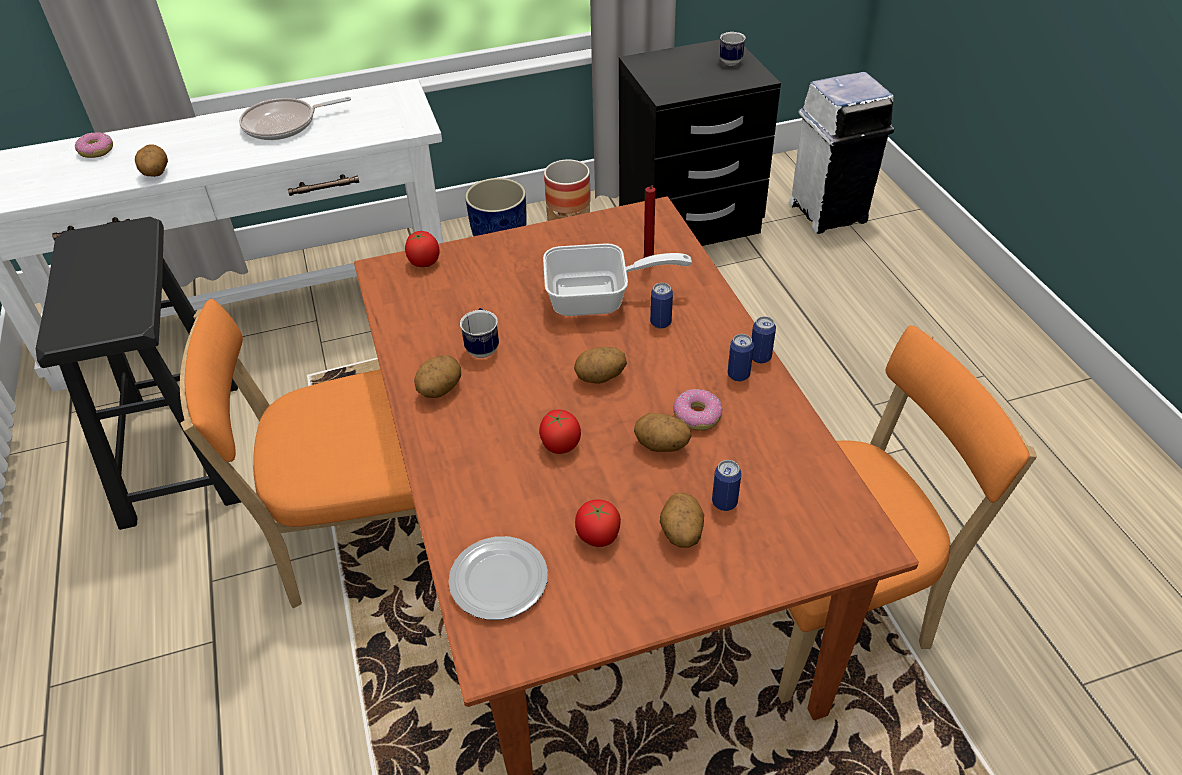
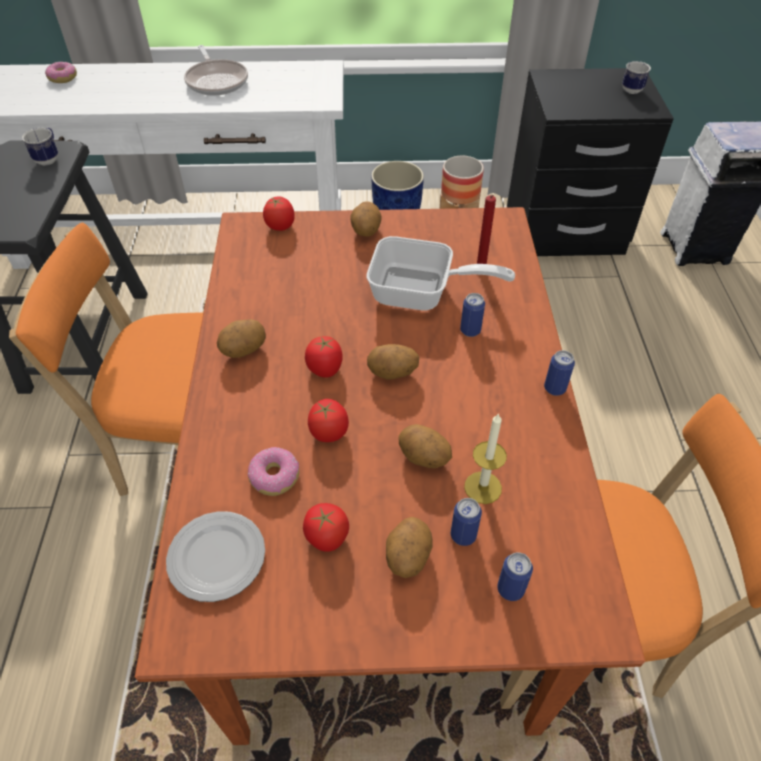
camera: 15 degrees right, 5 degrees up
potato [135,144,168,177] -> potato moved to [350,201,382,237]
frying pan [239,97,351,140] -> frying pan turned 105 degrees counterclockwise [184,45,248,96]
mug [460,308,499,358] -> mug moved to [22,128,58,165]
donut [673,389,723,431] -> donut moved to [248,447,299,496]
can [728,334,754,381] -> can moved to [497,552,533,601]
none -> tomato [305,336,343,378]
none -> candle [464,413,507,504]

